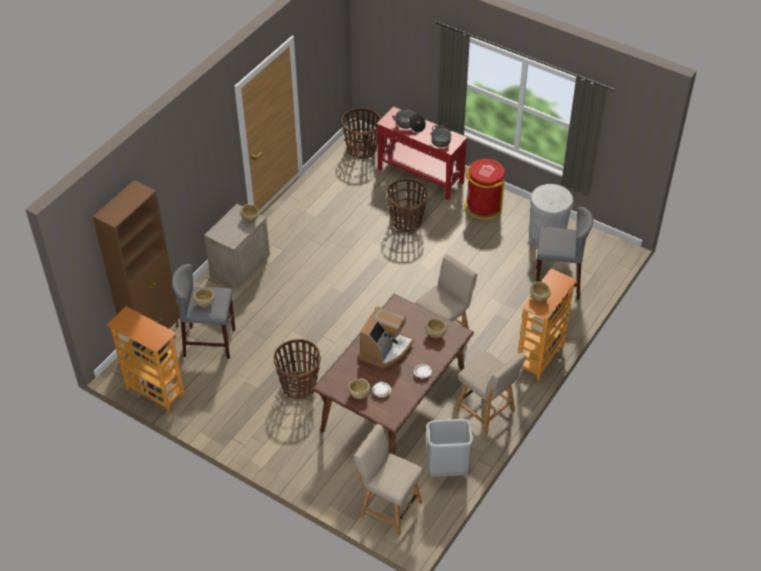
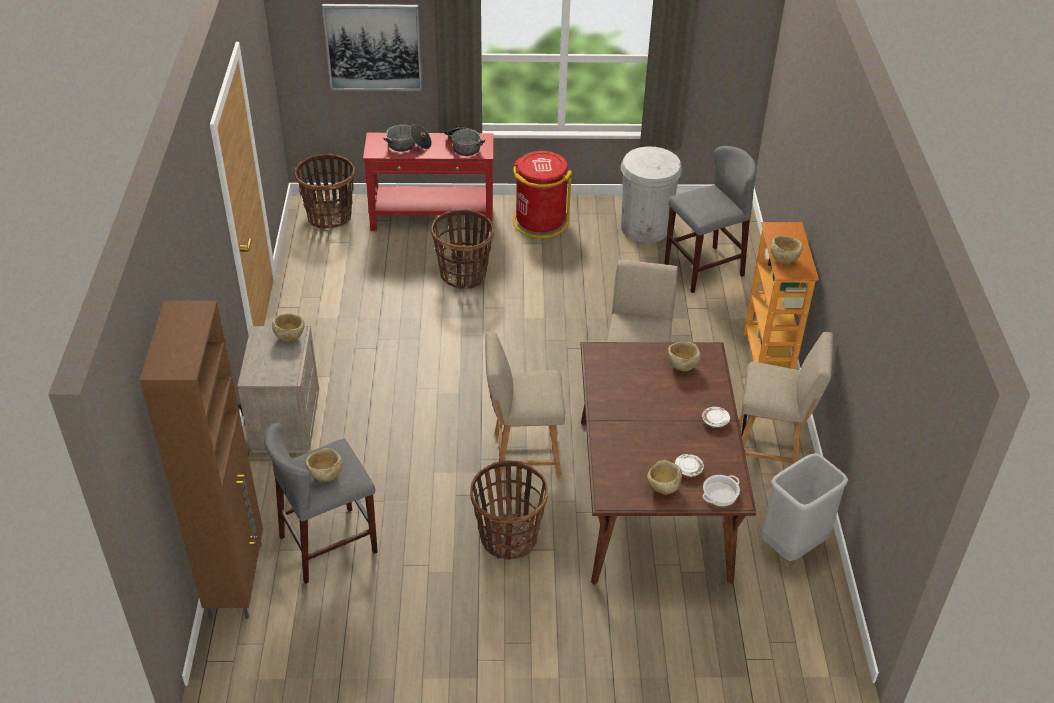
camera: 35 degrees left, 5 degrees down
bookcase [107,306,185,414] -> none
beige chair [354,424,423,536] -> beige chair moved to [485,332,565,479]
coffee machine [359,306,414,368] -> none
none -> picture [322,4,422,91]
none -> cooking pot [702,475,740,506]

